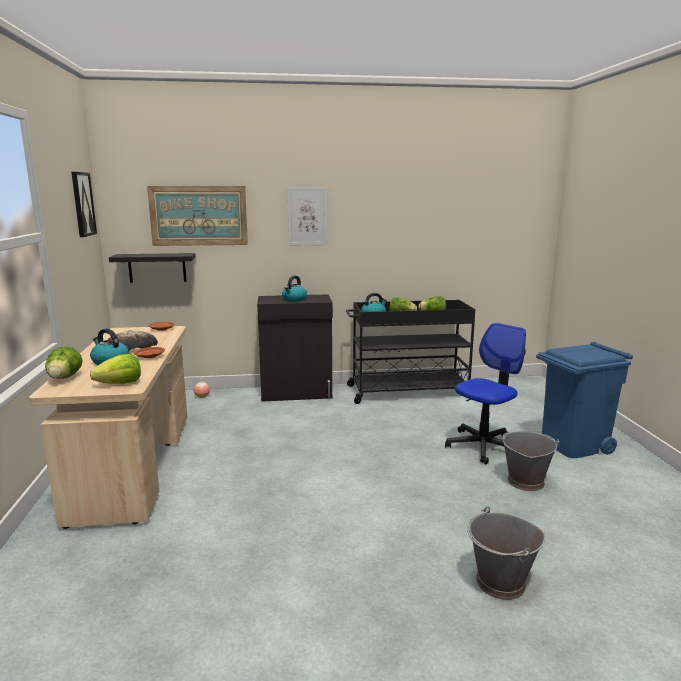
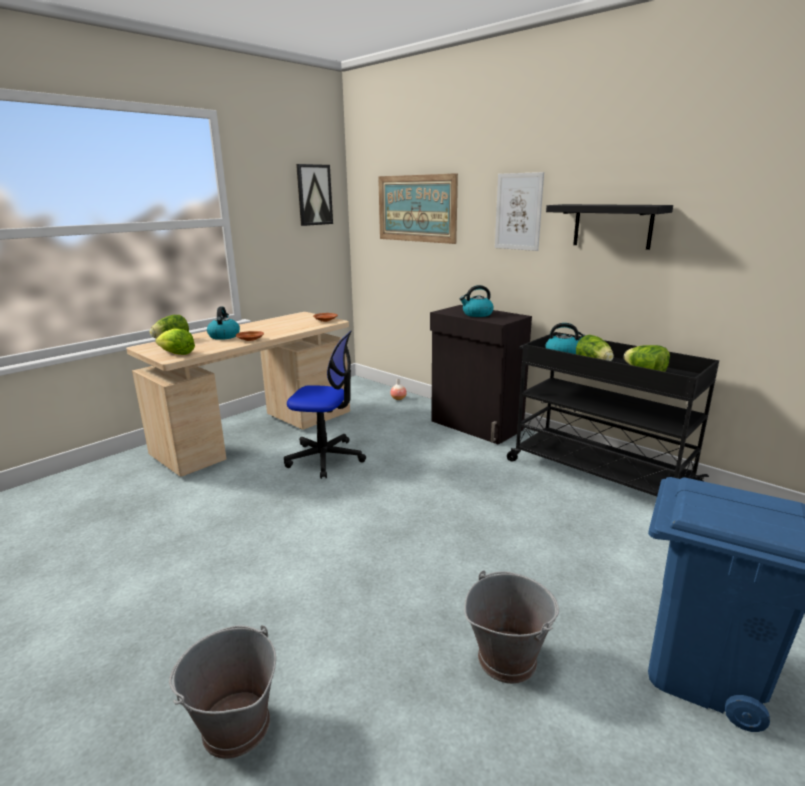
camera: 50 degrees right, 5 degrees up
bread [108,330,158,351] -> none
black shelf [109,253,196,283] -> black shelf moved to [546,204,673,250]
office chair [445,322,526,464] -> office chair moved to [284,331,366,479]

